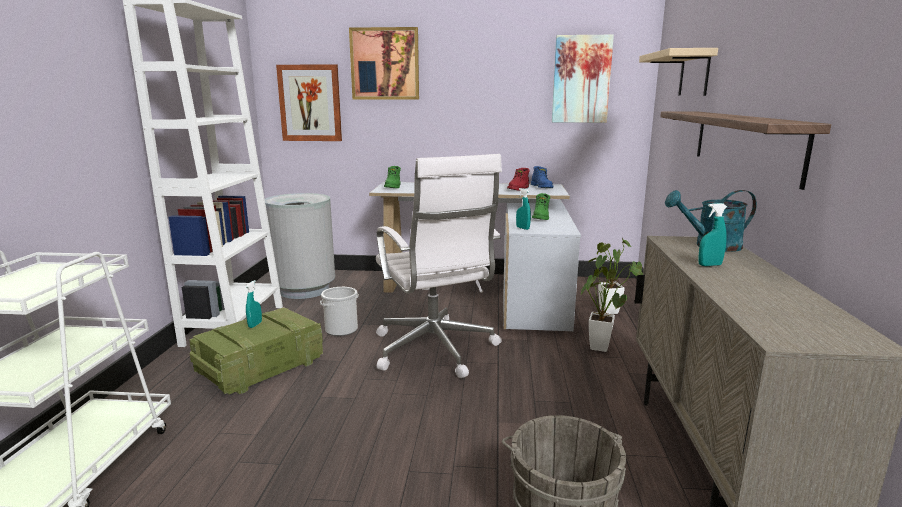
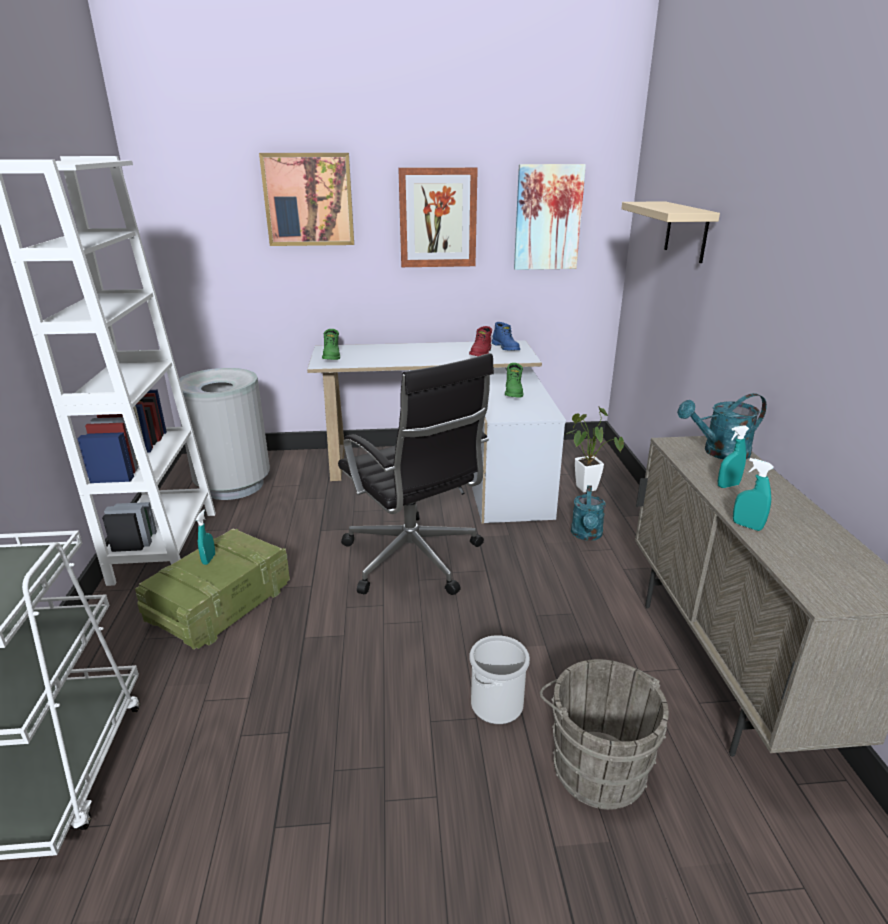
camera: 10 degrees left, 10 degrees up
picture [276,64,342,141] -> picture moved to [398,167,478,267]
bucket [320,287,359,336] -> bucket moved to [469,635,530,724]
white office chair [376,154,502,378] -> black office chair [338,353,494,595]
turquoise spray bottle [516,188,531,230] -> turquoise spray bottle moved to [733,458,774,531]
potted plant [580,264,643,352] -> turquoise watering can [571,485,606,541]
shelf [660,111,831,190] -> none

